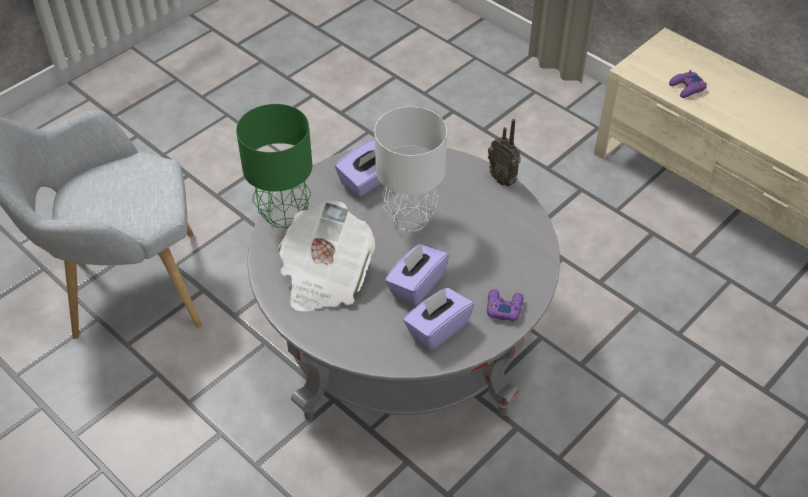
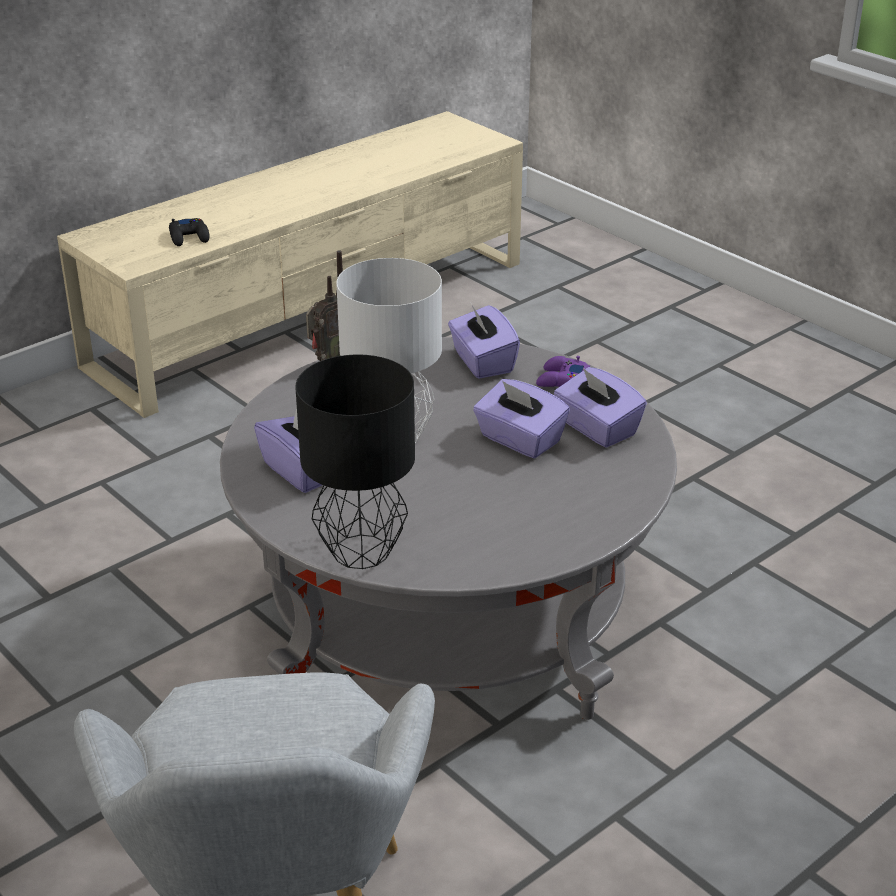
camera: 85 degrees left, 15 degrees down
green table lamp [236,104,313,228] -> black table lamp [295,355,415,569]
newspaper [278,200,375,311] -> none
purple game controller [669,70,707,98] -> black game controller [169,218,209,246]
none -> purple tissue box [448,303,520,379]

